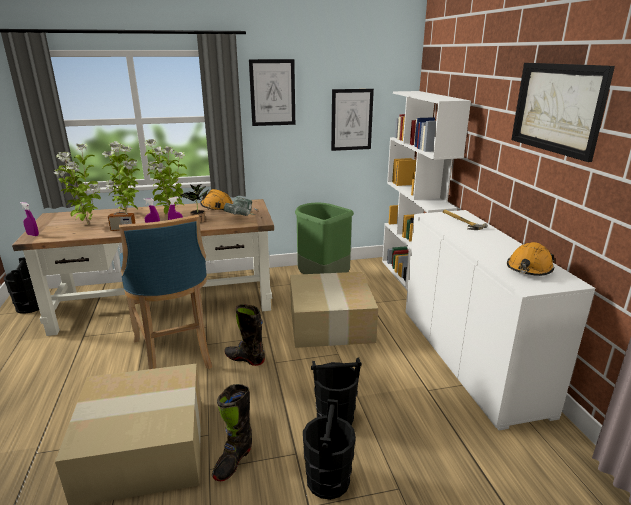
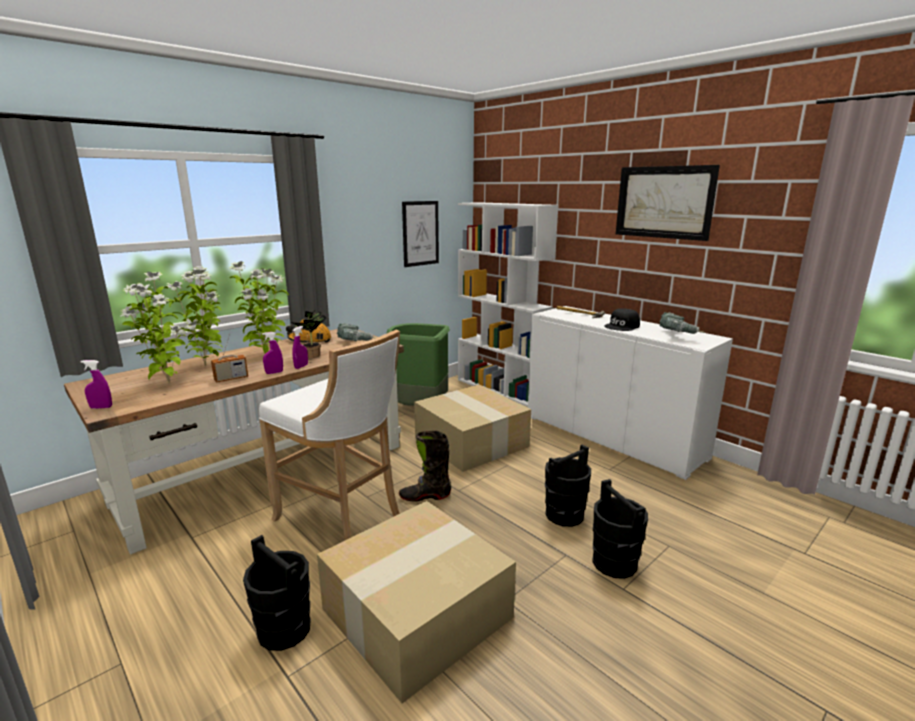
camera: 30 degrees left, 5 degrees down
black bucket [4,257,39,314] -> black bucket moved to [243,535,311,651]
blue stool [119,215,212,369] -> white stool [259,330,400,541]
black boot [212,384,252,481] -> none
picture [249,59,295,126] -> none
orange hard hat [507,242,555,276] -> power drill [659,312,706,334]
none -> black cap [604,308,640,331]

